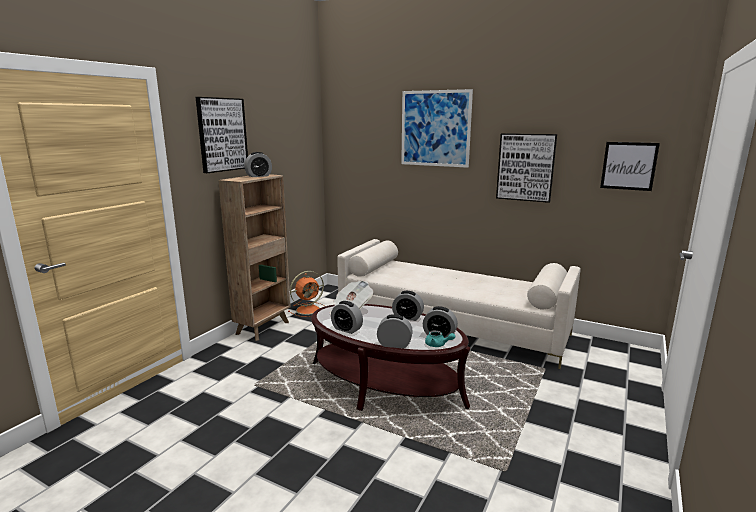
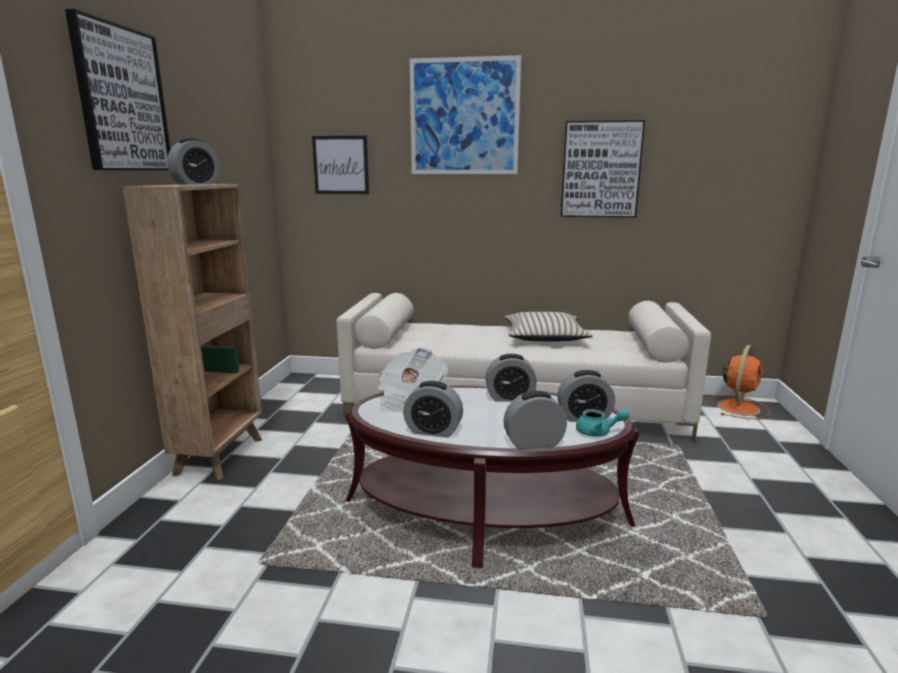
camera: 20 degrees left, 0 degrees up
orange fan [288,271,324,317] -> orange fan moved to [709,345,770,419]
picture [600,142,660,191] -> picture moved to [312,136,369,194]
none -> beige pillow [504,312,593,341]

